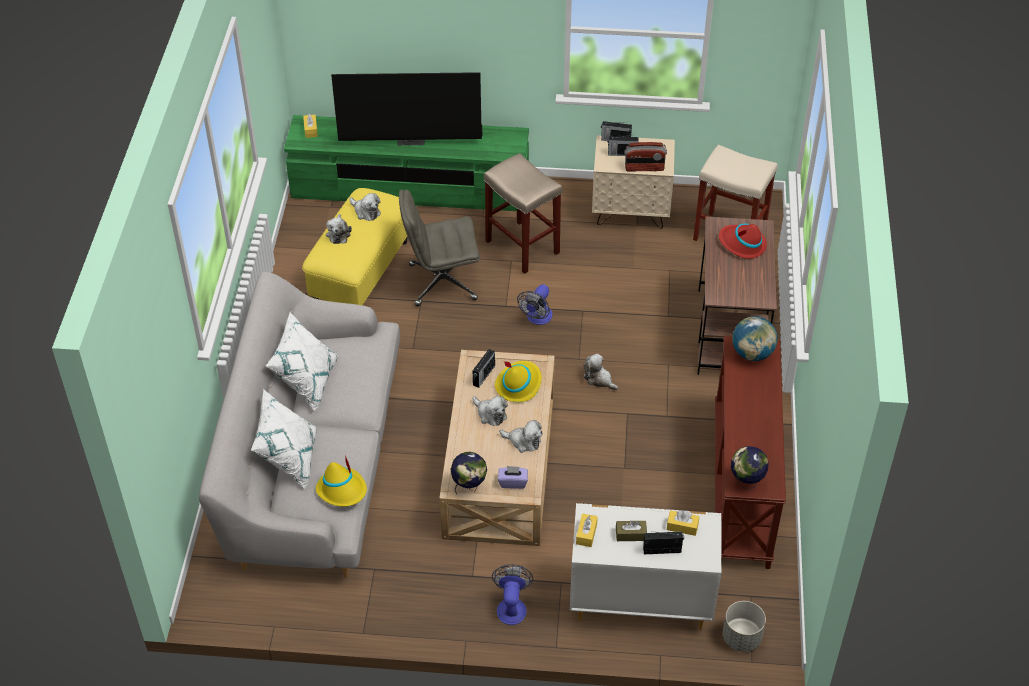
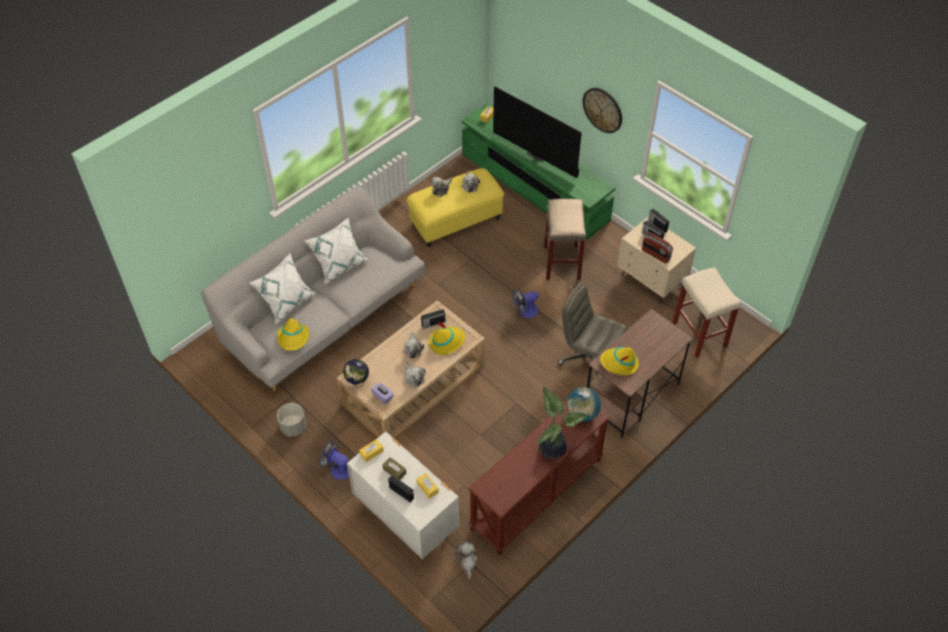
camera: 40 degrees right, 5 degrees up
grey office chair [399,189,480,306] -> grey office chair moved to [558,283,627,376]
fan [492,564,533,625] -> fan turned 105 degrees counterclockwise [319,440,349,480]
plush toy [583,354,618,390] -> plush toy moved to [455,541,478,579]
red hat [719,224,767,259] -> none
grey planter [723,601,766,652] -> grey planter moved to [277,403,306,437]
globe [731,446,769,490] -> none
none -> potted plant [537,387,587,460]
none -> wall clock [583,88,622,133]
none -> yellow hat [600,347,639,375]

